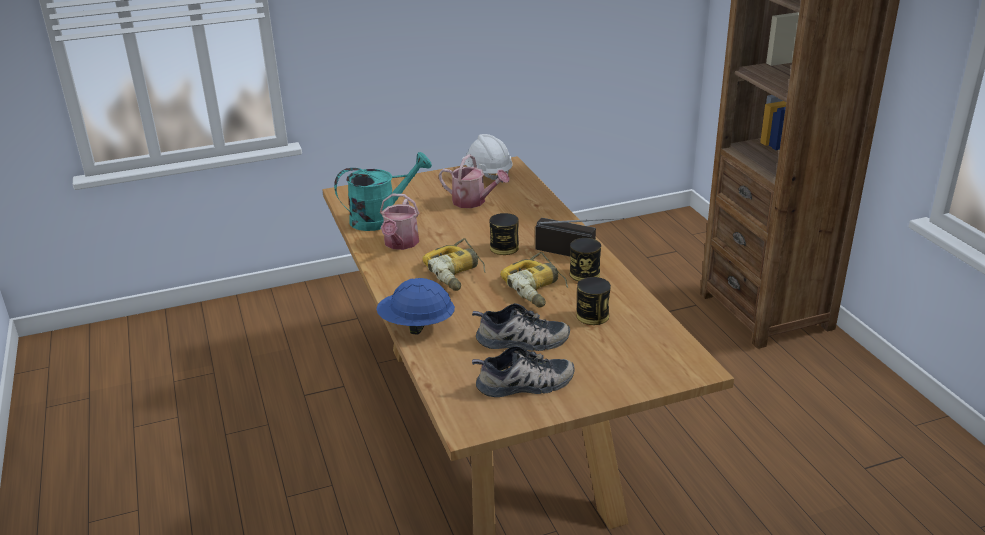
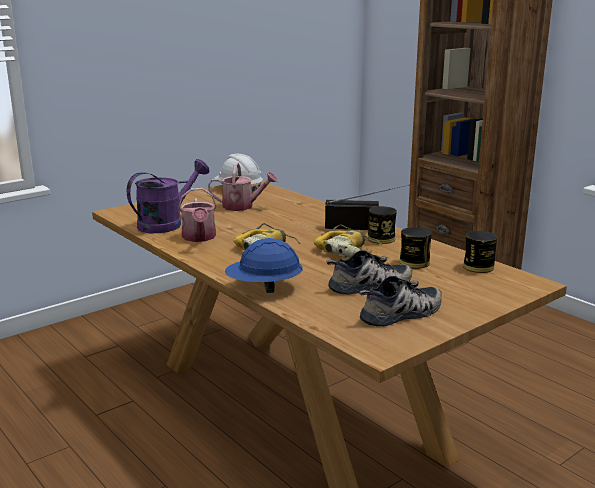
camera: 20 degrees left, 10 degrees down
turquoise watering can [334,152,432,231] -> purple watering can [127,159,209,233]
can [489,213,519,255] -> can moved to [463,231,497,273]

